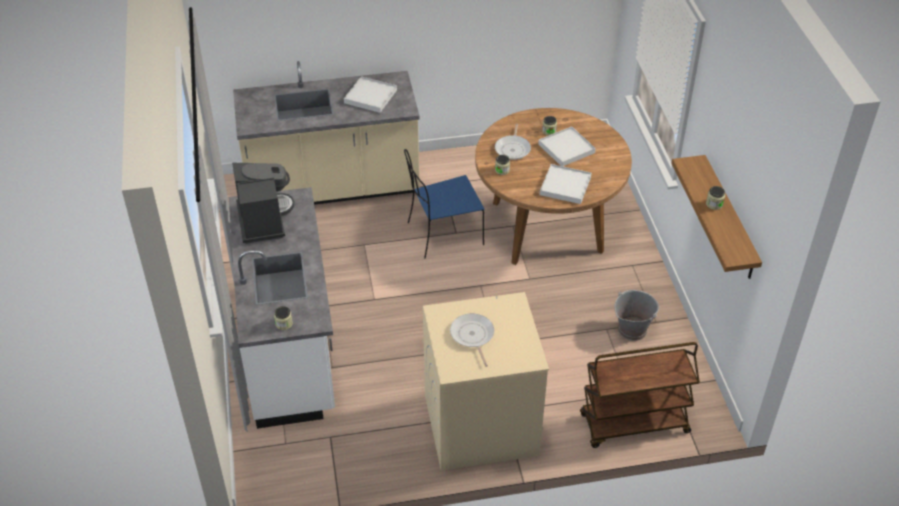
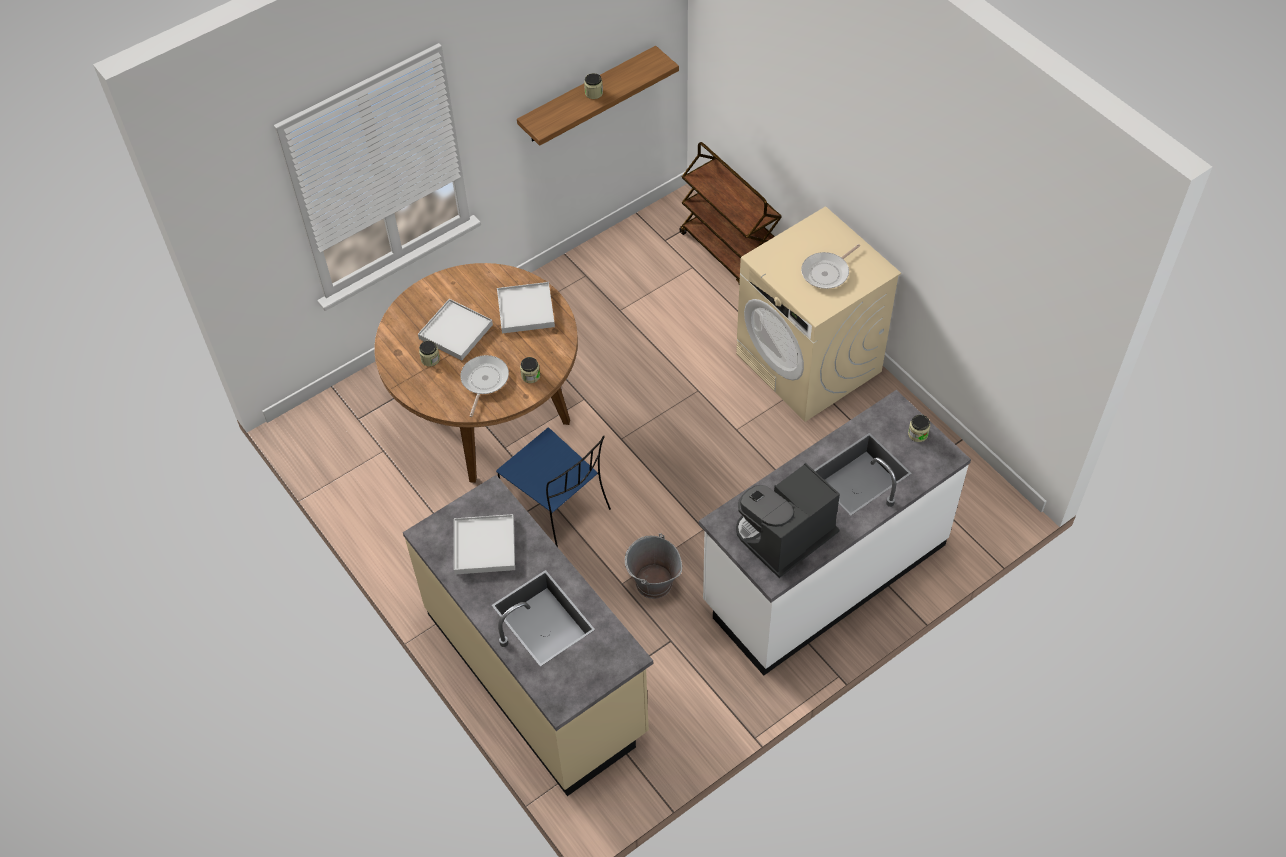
camera: 115 degrees left, 10 degrees up
frying pan [495,124,531,160] -> frying pan turned 60 degrees counterclockwise [460,355,509,417]
grey bucket [615,290,659,341] -> grey bucket moved to [625,533,682,599]

